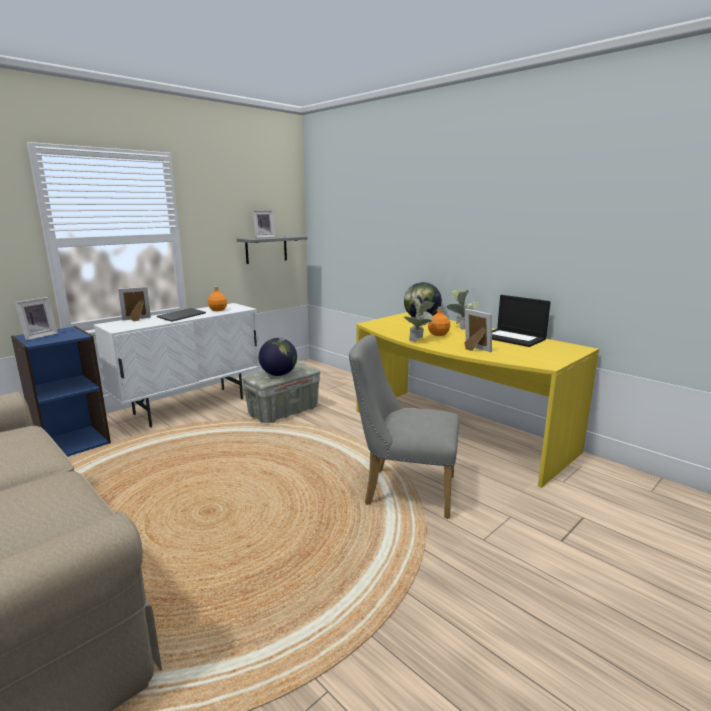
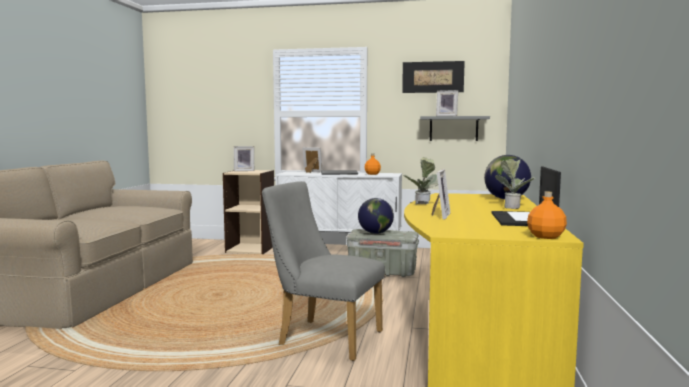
camera: 55 degrees right, 10 degrees down
blue bookcase [11,326,111,457] -> beige bookcase [223,170,274,254]
grey chair [349,334,459,519] -> grey chair turned 45 degrees counterclockwise [262,181,385,361]
orange bottle [428,307,450,336] -> orange bottle moved to [527,191,567,239]
none -> picture [402,61,465,93]

